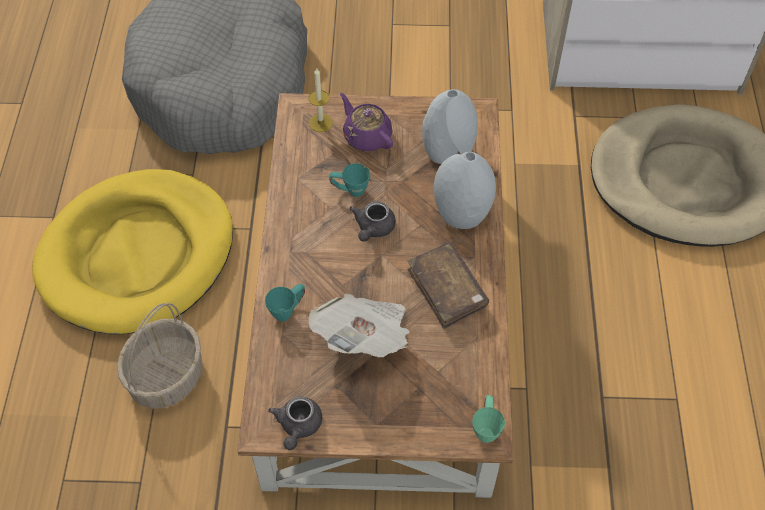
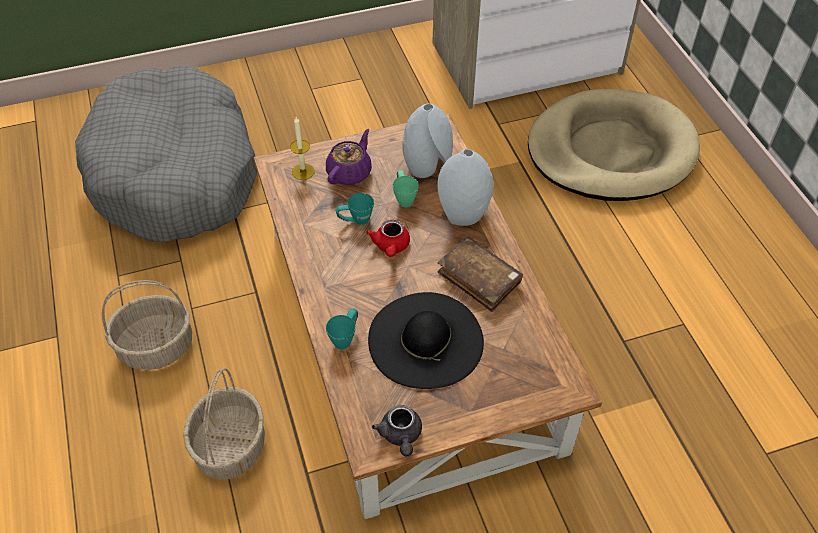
camera: 20 degrees left, 5 degrees down
yellow dog bed [32,169,233,334] -> basket [102,280,192,370]
newspaper [308,294,410,357] -> black hat [368,292,484,389]
purple teapot [340,93,393,151] -> purple teapot turned 90 degrees clockwise [326,129,372,185]
grey teapot [349,201,396,242] -> red teapot [366,220,410,257]
green mug [472,395,505,443] -> green mug moved to [393,170,419,208]

